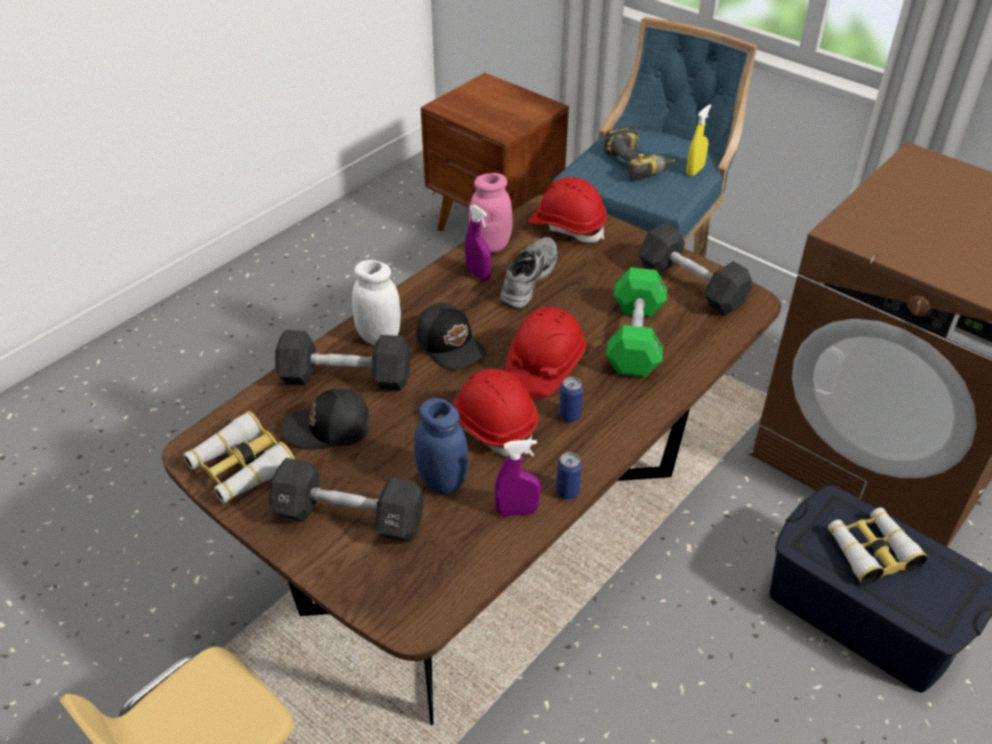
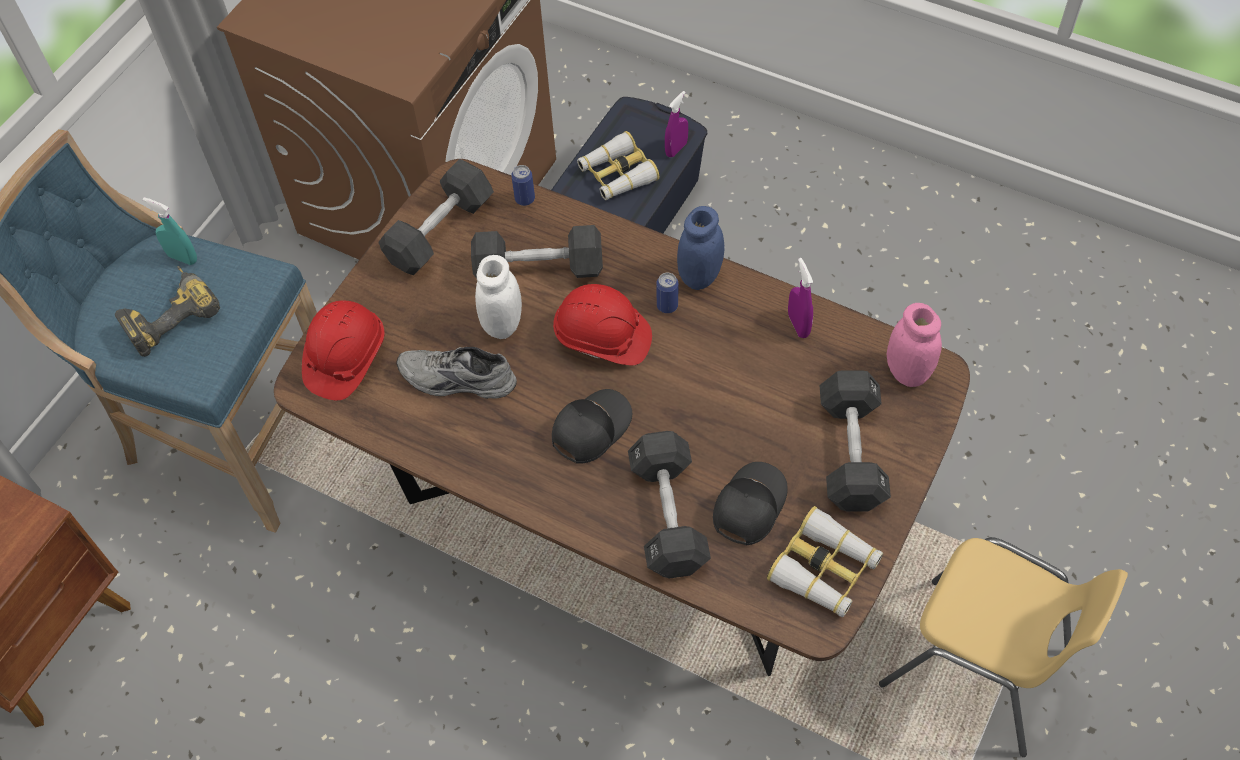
camera: 100 degrees left, 15 degrees up
black cap [282,389,371,450] -> black cap turned 135 degrees counterclockwise [713,462,788,546]
white jar [352,260,401,345] -> white jar moved to [475,255,522,339]
blue jar [414,398,468,495] -> blue jar moved to [677,206,724,290]
red hard hat [453,369,538,456] -> none
purple spray bottle [465,204,491,281] -> purple spray bottle moved to [665,91,688,157]
pink jar [469,173,512,253] -> pink jar moved to [887,303,942,387]
can [556,452,582,500] -> can moved to [511,165,535,206]
green dumbbell [606,267,667,377] -> black dumbbell [471,225,603,278]
yellow spray bottle [686,104,712,176] -> turquoise spray bottle [143,197,197,265]

